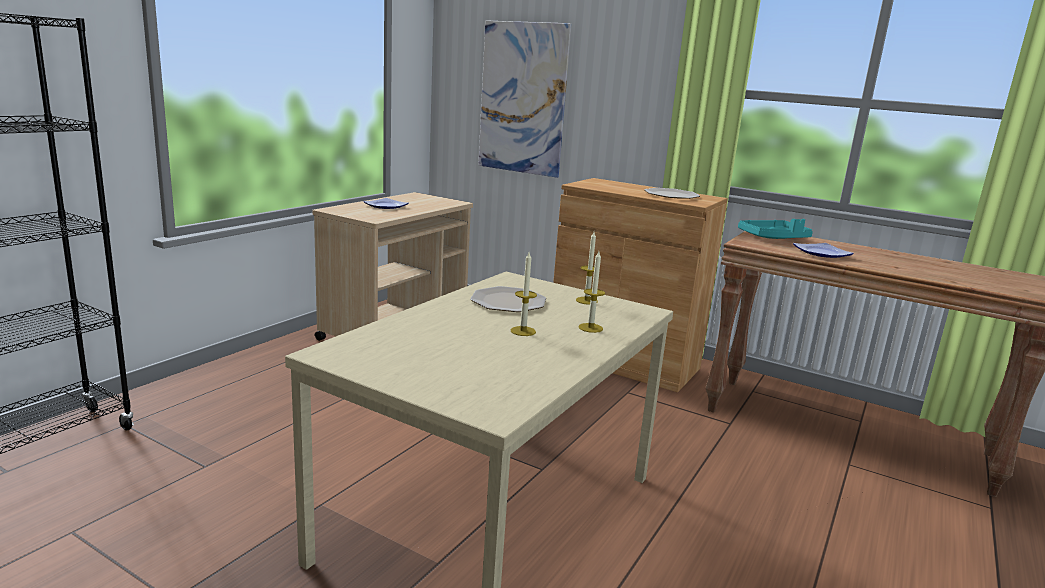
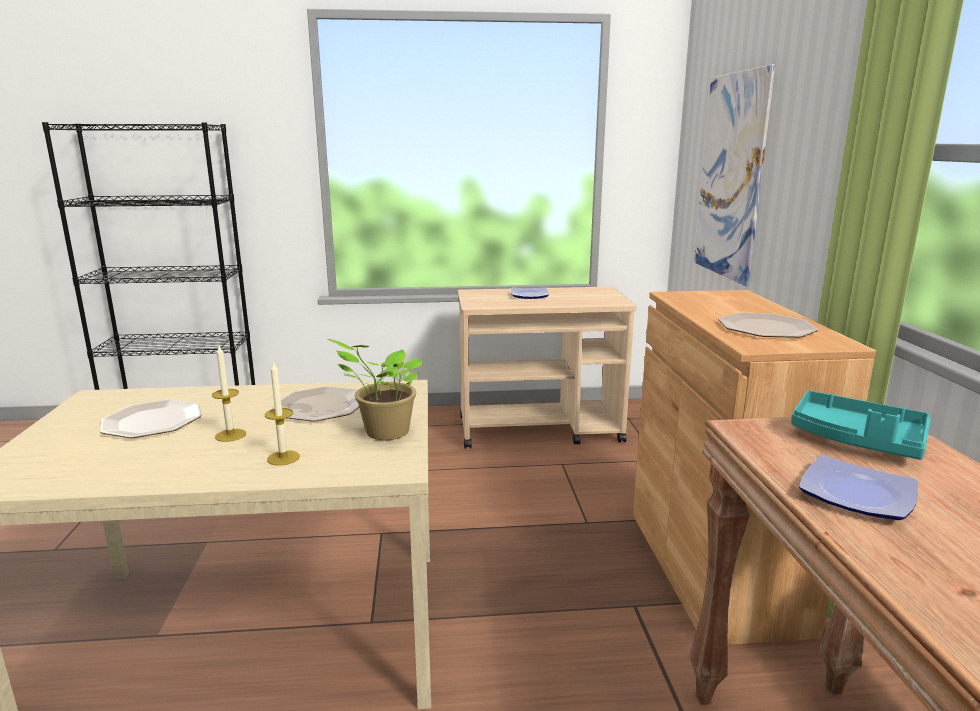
camera: 55 degrees right, 0 degrees up
candle [576,232,598,305] -> potted plant [328,339,422,440]
none -> plate [100,399,202,438]

